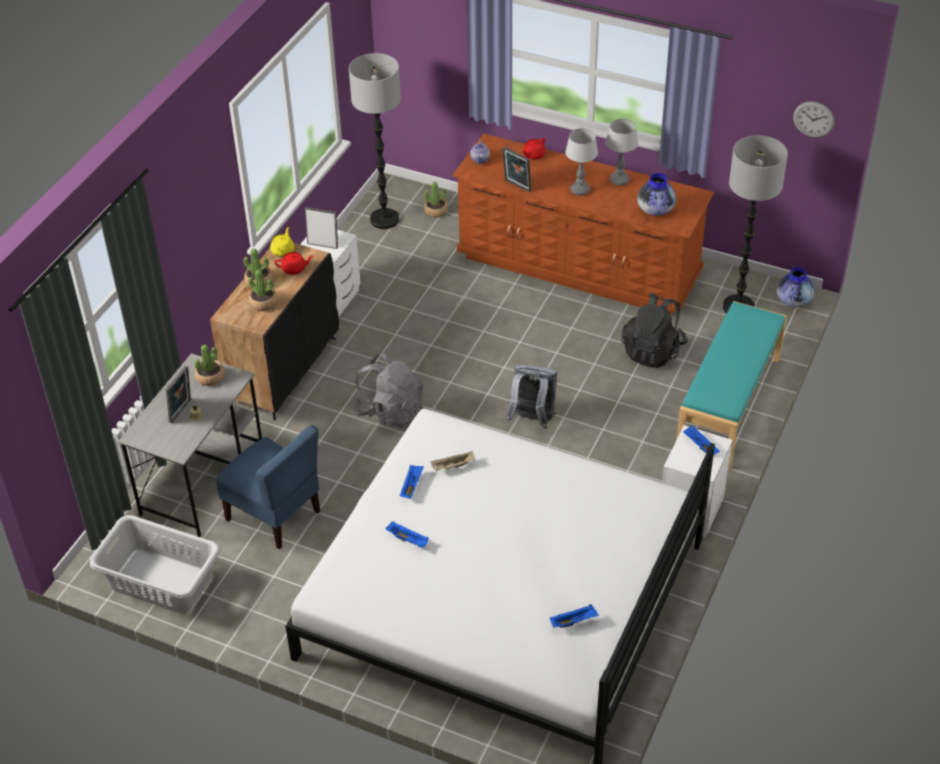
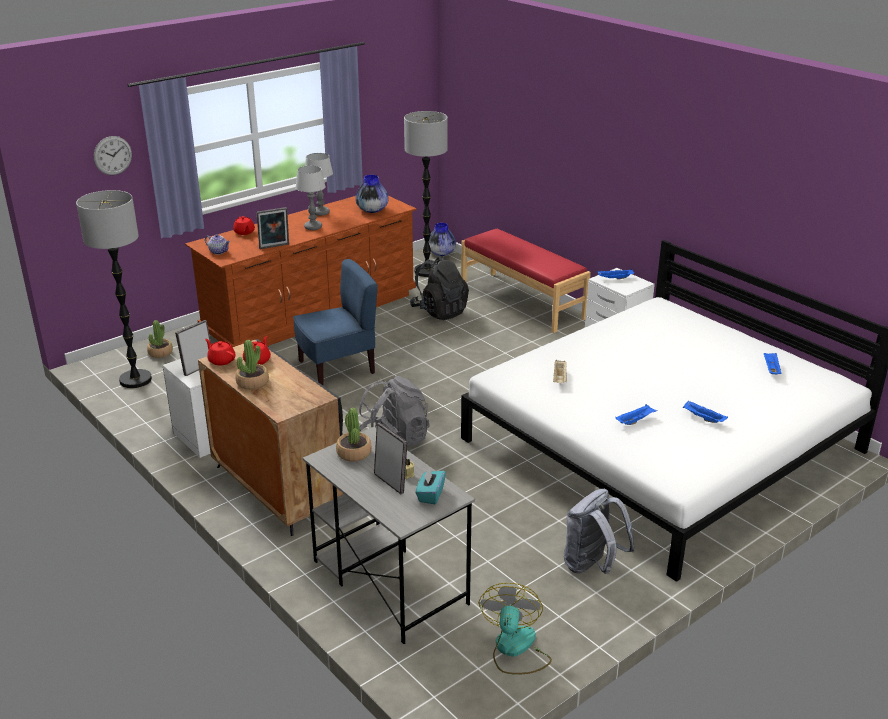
camera: 65 degrees left, 15 degrees down
grey laundry basket [90,515,220,613] -> fan [479,583,552,675]
blue chair [216,425,320,549] -> blue chair moved to [293,259,378,385]
potted plant [248,270,278,311] -> none
yellow teapot [270,227,294,257] -> red teapot [205,339,235,366]
blue tray [400,465,424,499] -> blue tray moved to [683,400,728,423]
grey backpack [506,365,557,429] -> grey backpack moved to [564,489,635,574]
turquoise bench [676,301,787,469] -> red bench [461,229,591,333]
wall clock [793,101,834,138] -> wall clock moved to [94,136,132,175]
none -> turquoise tissue box [415,467,446,504]

